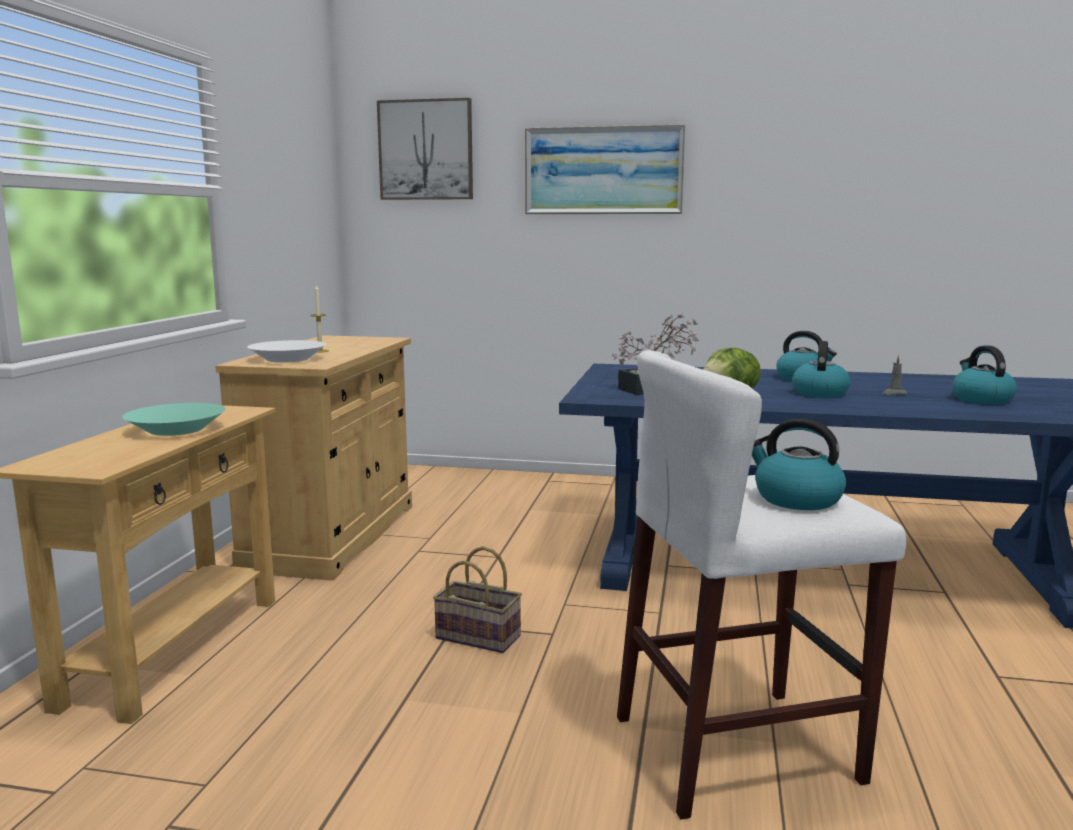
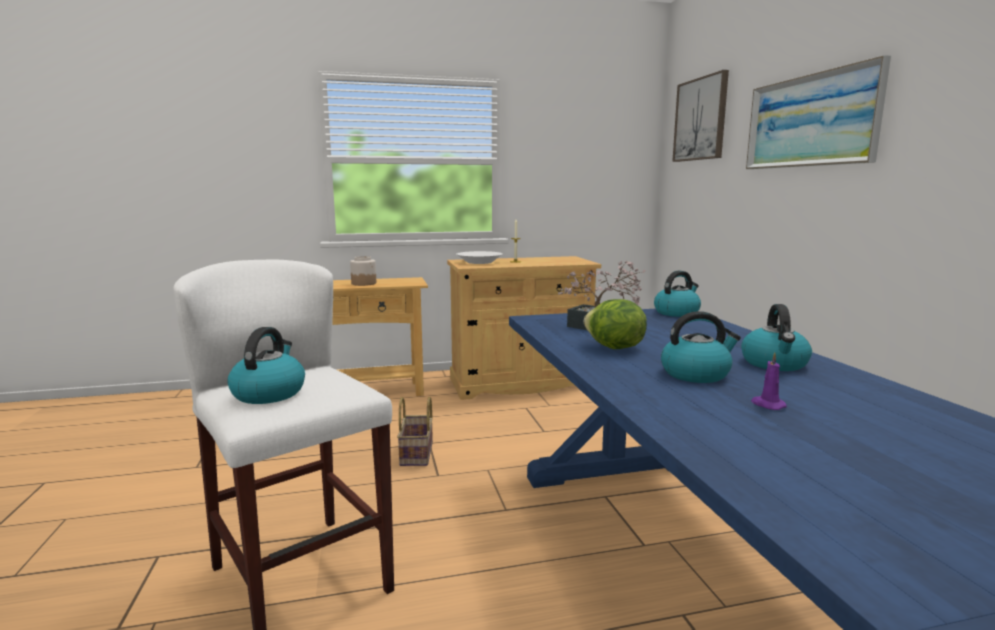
camera: 65 degrees right, 0 degrees up
turquoise bowl [122,403,225,436] -> jar [350,256,376,286]
grey candle [882,355,907,395] -> purple candle [751,352,787,410]
kettle [952,345,1017,404] -> kettle moved to [654,271,701,317]

